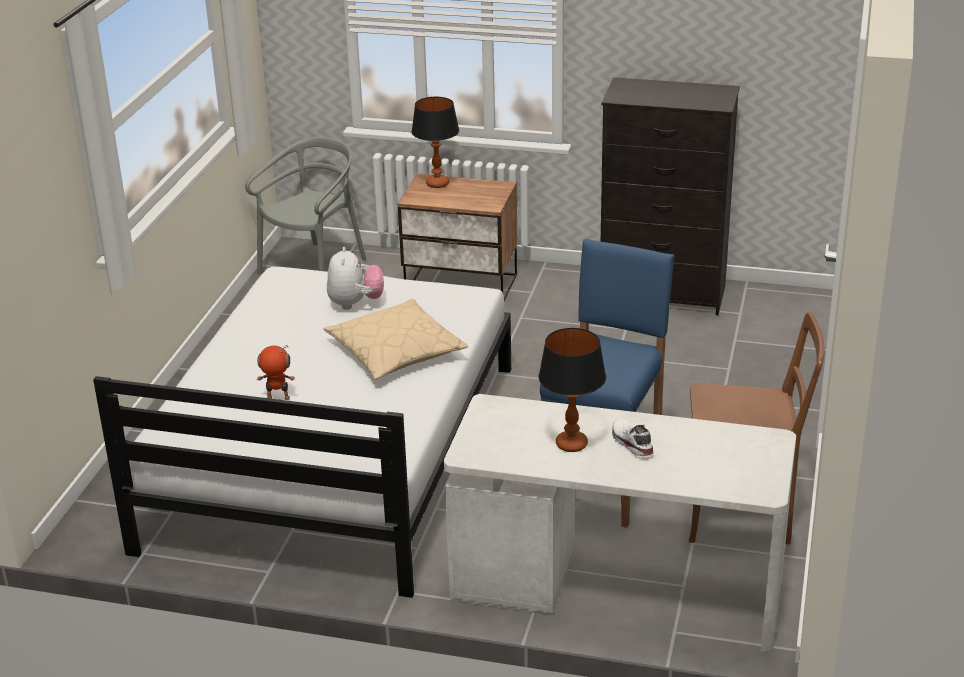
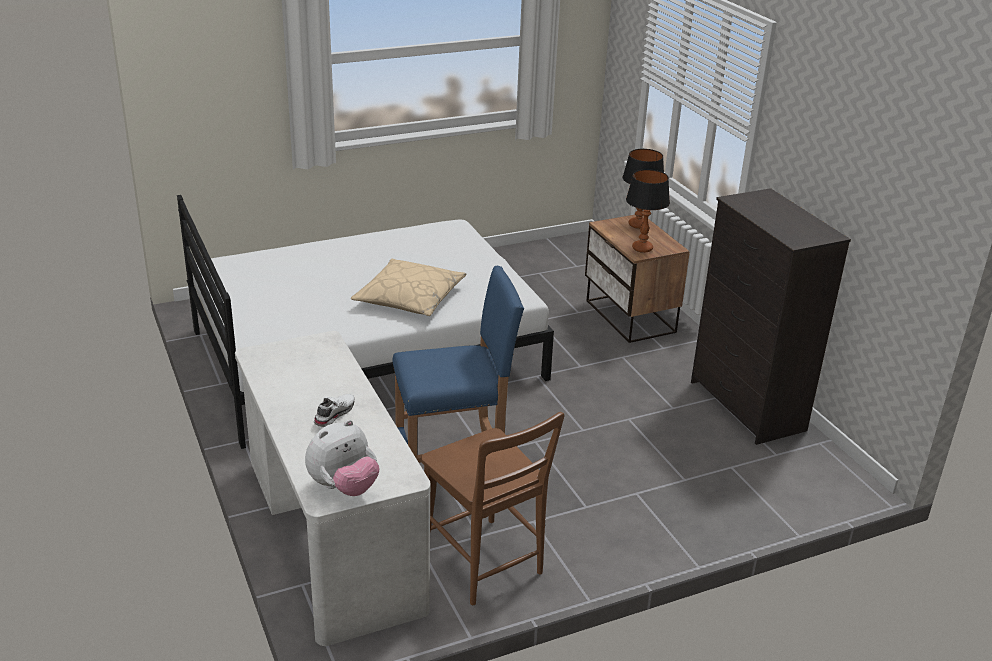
camera: 50 degrees right, 0 degrees up
grey chair [245,137,367,274] -> none
toy robot [257,345,295,400] -> none
plush toy [327,247,384,310] -> plush toy moved to [305,420,379,496]
table lamp [538,328,606,452] -> table lamp moved to [626,169,670,253]

